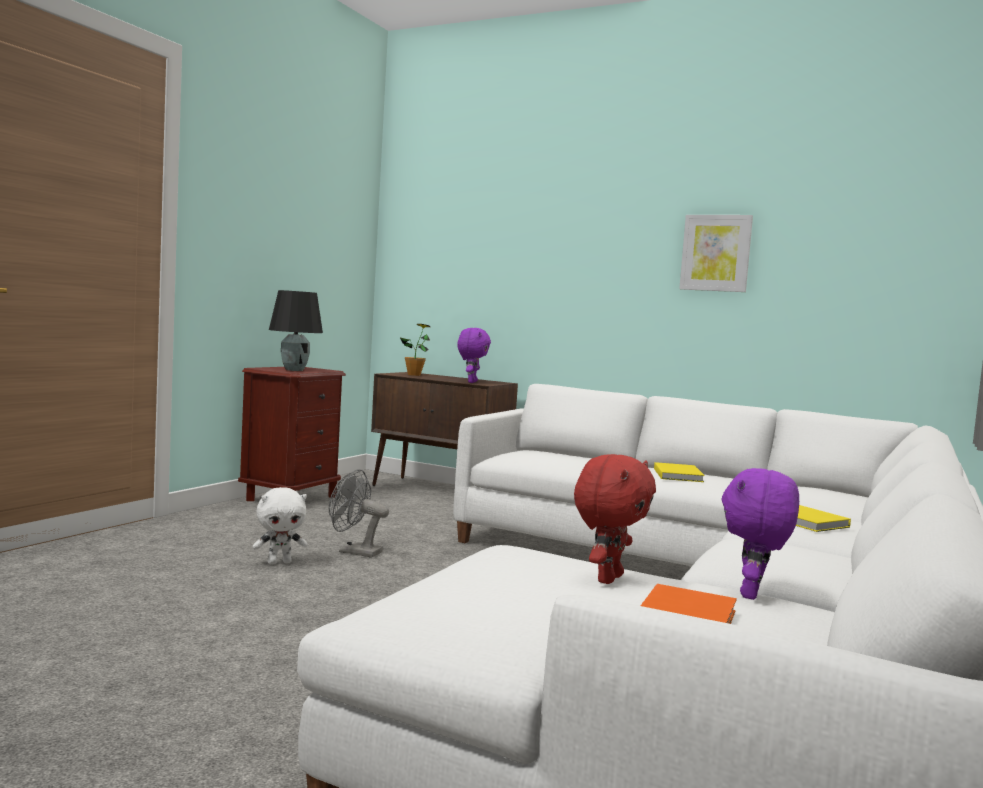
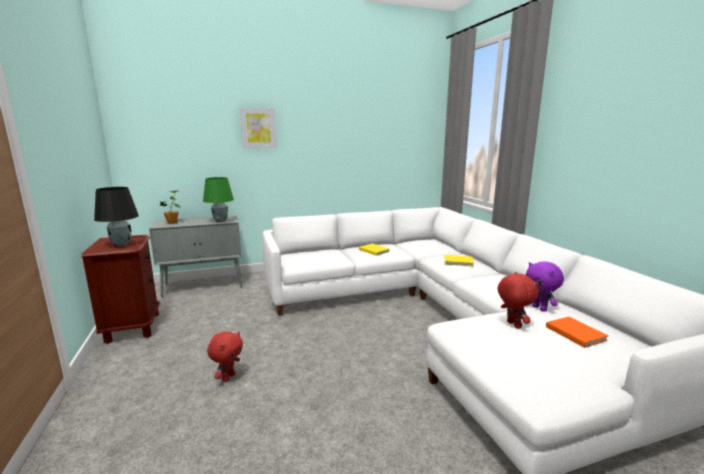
camera: 45 degrees left, 10 degrees up
white plush toy [253,487,307,564] -> red plush toy [207,331,243,382]
grey fan [329,469,389,558] -> none
brown cabinet [371,372,518,486] -> grey cabinet [149,215,242,297]
purple plush toy [457,328,491,383] -> green table lamp [203,177,234,223]
picture [679,215,753,292] -> picture moved to [240,107,277,148]

